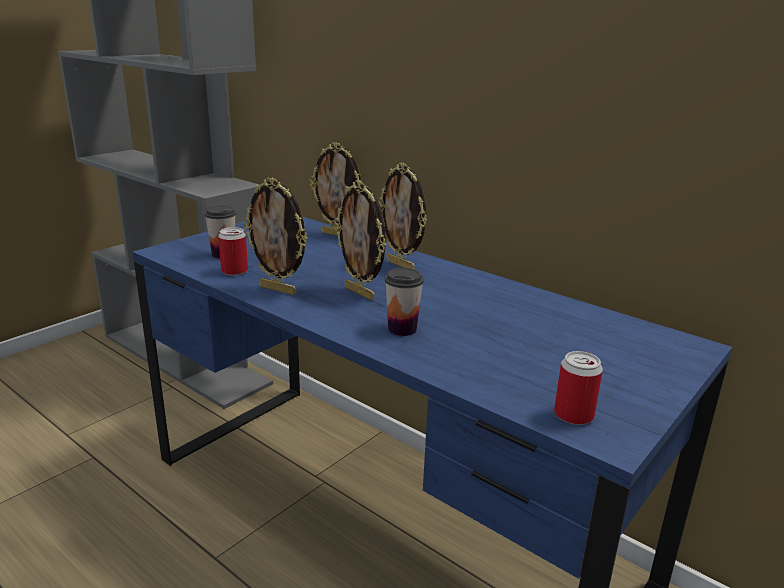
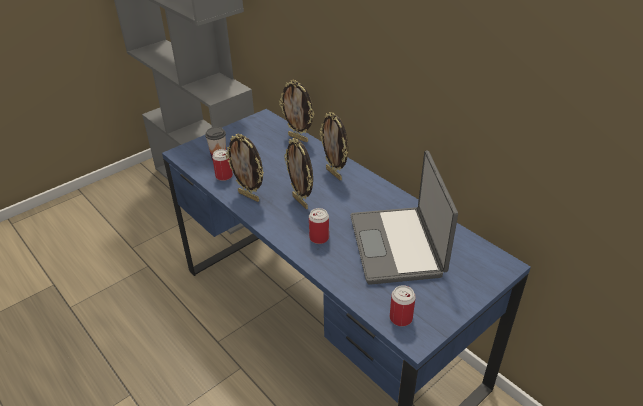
camera: 10 degrees right, 15 degrees up
cup [385,268,424,336] -> can [309,208,329,244]
none -> laptop [350,151,458,285]

